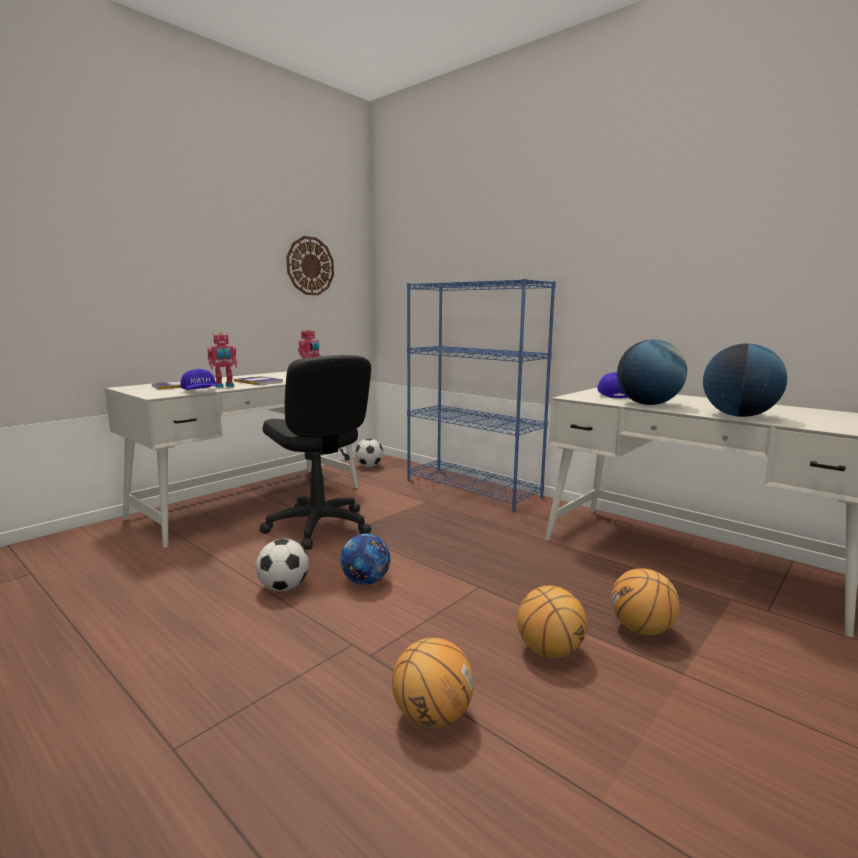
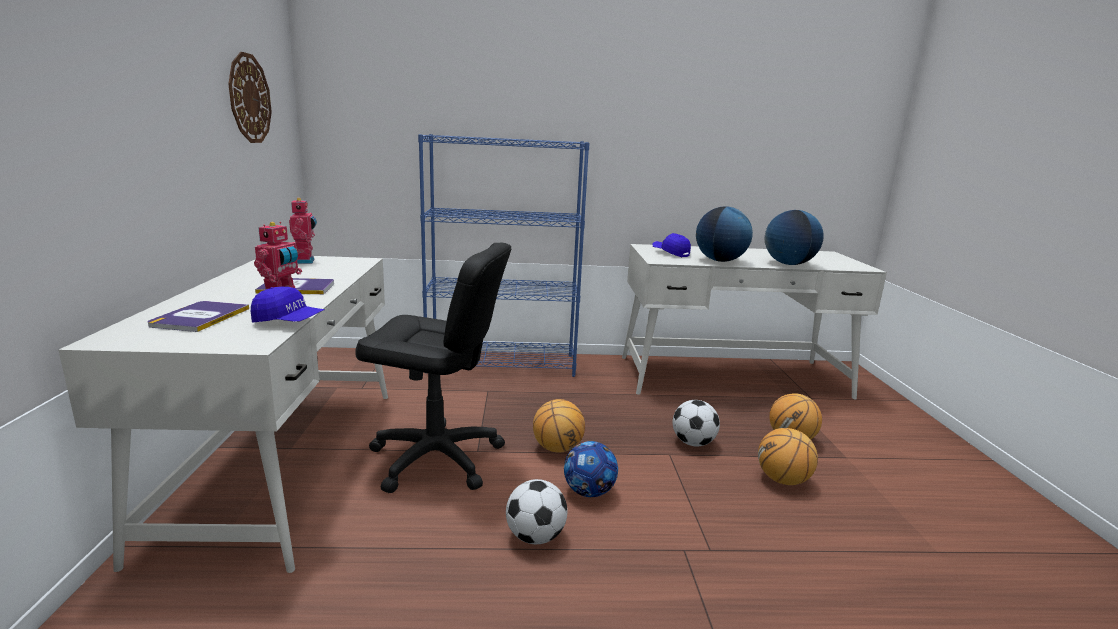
camera: 45 degrees left, 5 degrees up
football [355,439,383,467] -> football moved to [673,400,720,447]
basketball [392,638,474,728] -> basketball moved to [533,399,585,453]

